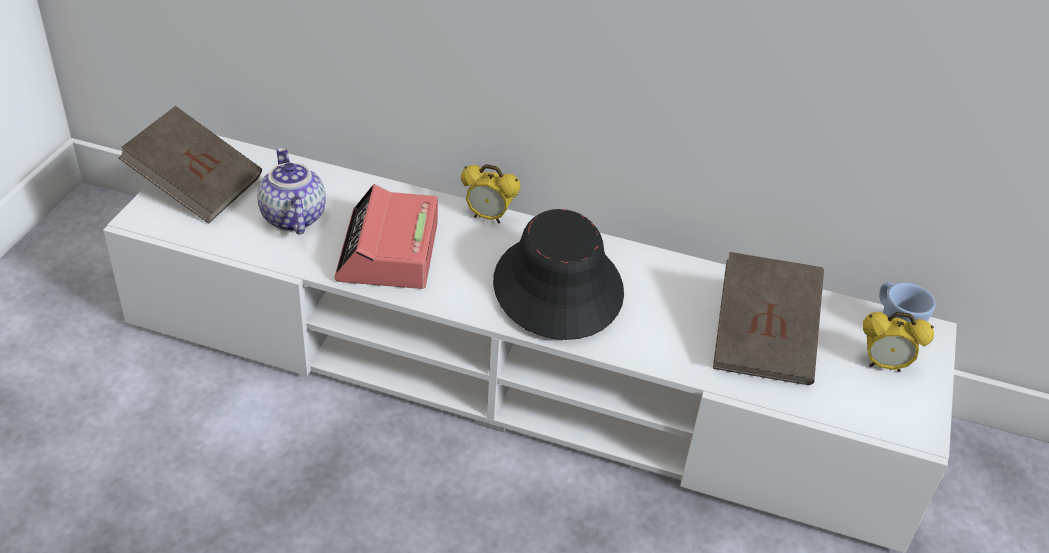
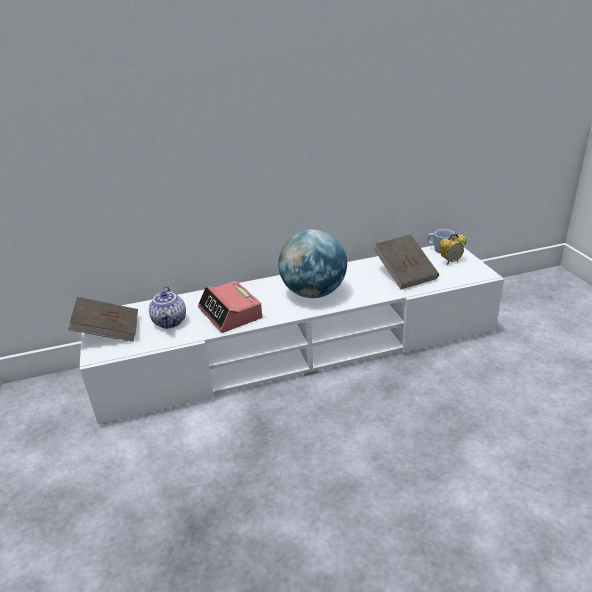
camera: 30 degrees left, 10 degrees down
teapot [257,147,326,234] -> teapot turned 135 degrees counterclockwise [149,286,186,329]
alarm clock [461,164,521,224] -> none
black hat [493,209,624,340] -> globe [278,229,347,298]

